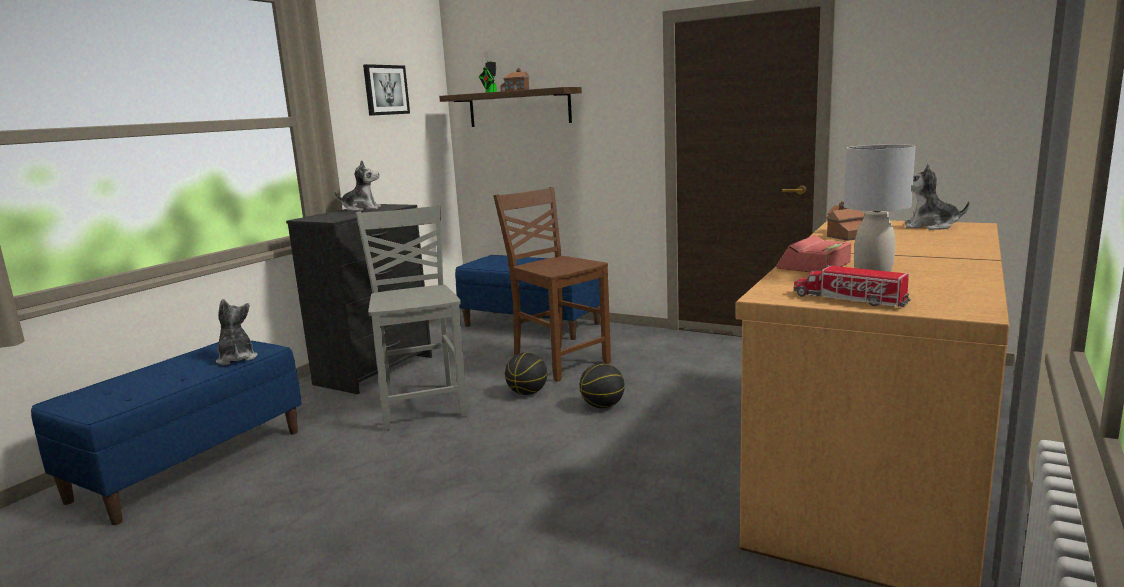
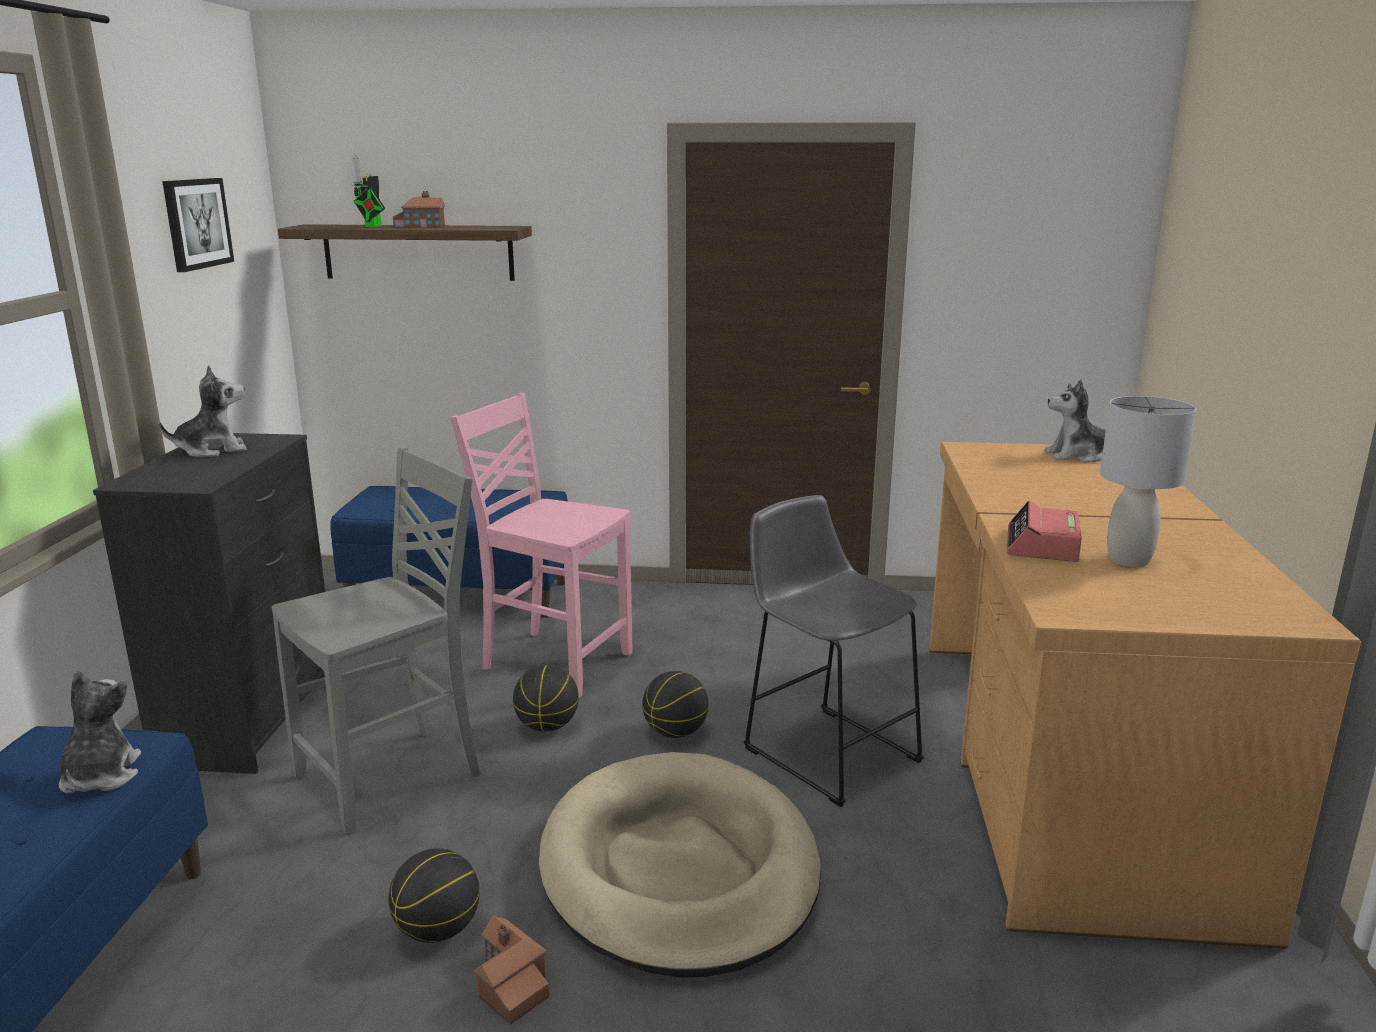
camera: 25 degrees left, 5 degrees up
plush toy [216,299,258,365] -> plush toy turned 45 degrees clockwise [59,671,141,793]
grey chair [356,205,468,431] -> grey chair turned 90 degrees clockwise [272,447,480,835]
brown chair [493,187,611,382] -> pink chair [451,393,633,698]
toy truck [794,265,911,307] -> none
toy house [826,201,864,241] -> toy house moved to [473,916,549,1025]
none -> basketball [389,848,480,943]
none -> beige dog bed [539,752,821,978]
none -> grey stool [744,495,924,807]

